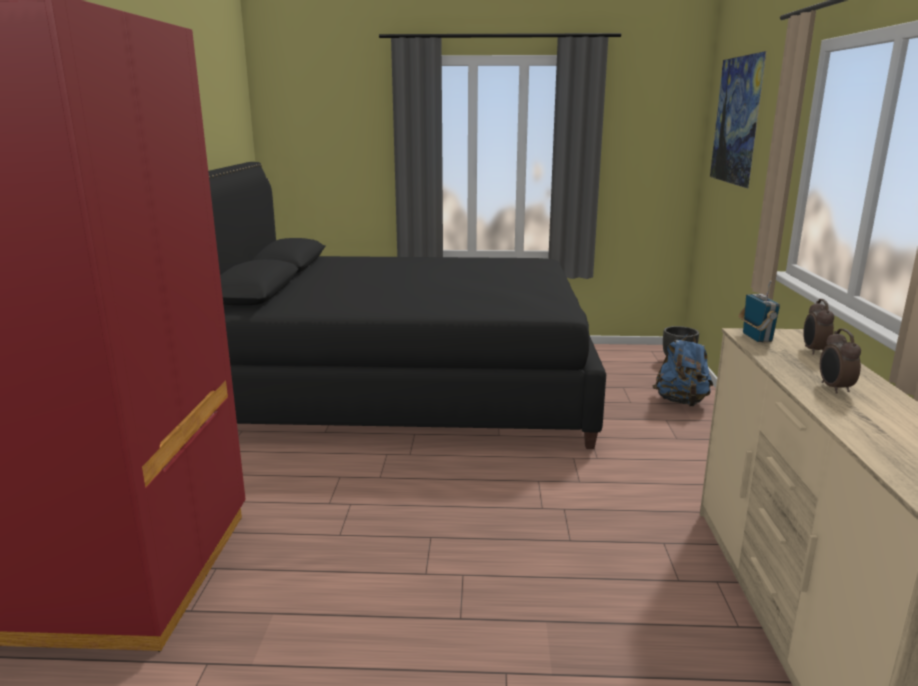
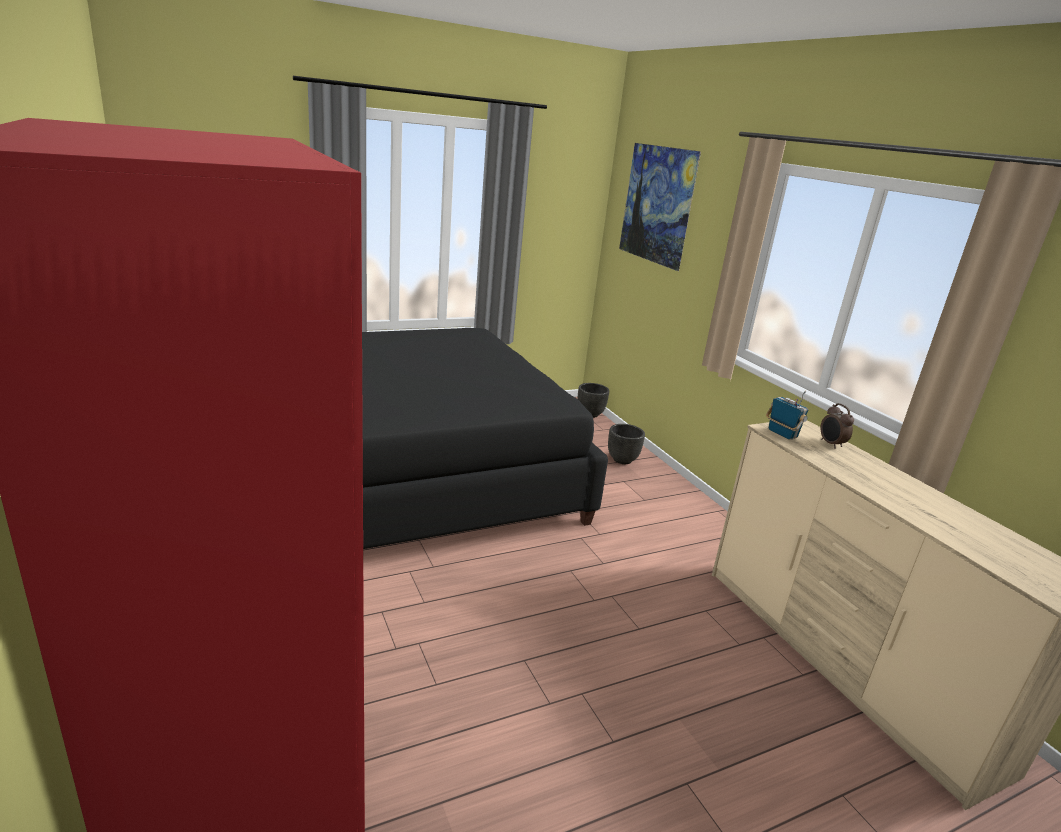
camera: 30 degrees left, 5 degrees up
blue backpack [652,333,713,406] -> black planter [608,424,645,464]
alarm clock [820,329,861,394] -> none

